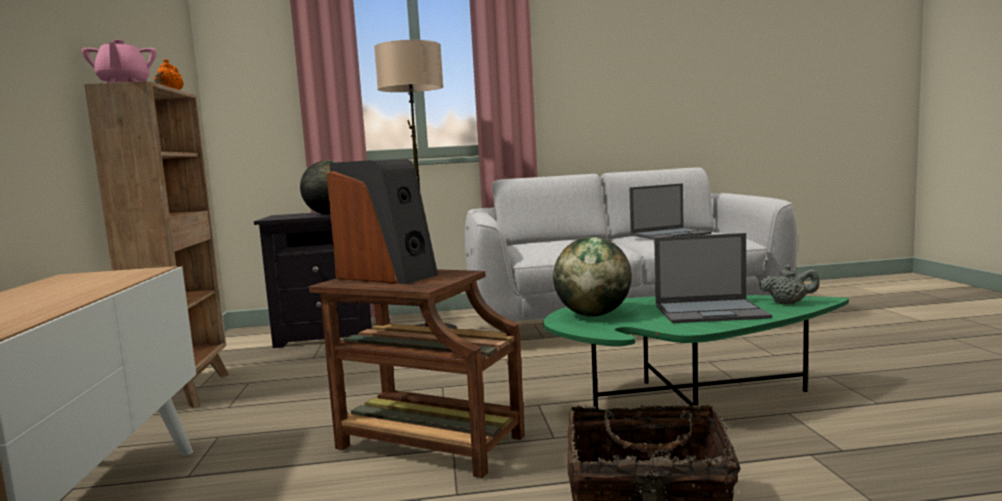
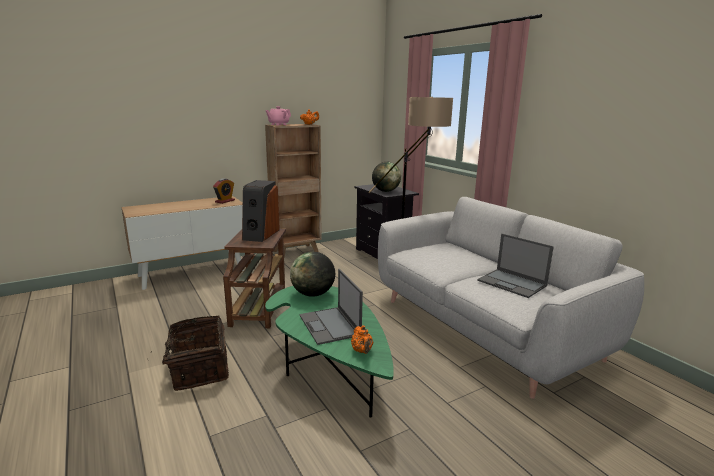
camera: 65 degrees right, 10 degrees up
grey teapot [759,265,820,304] -> orange teapot [351,325,373,354]
none -> alarm clock [213,178,235,204]

